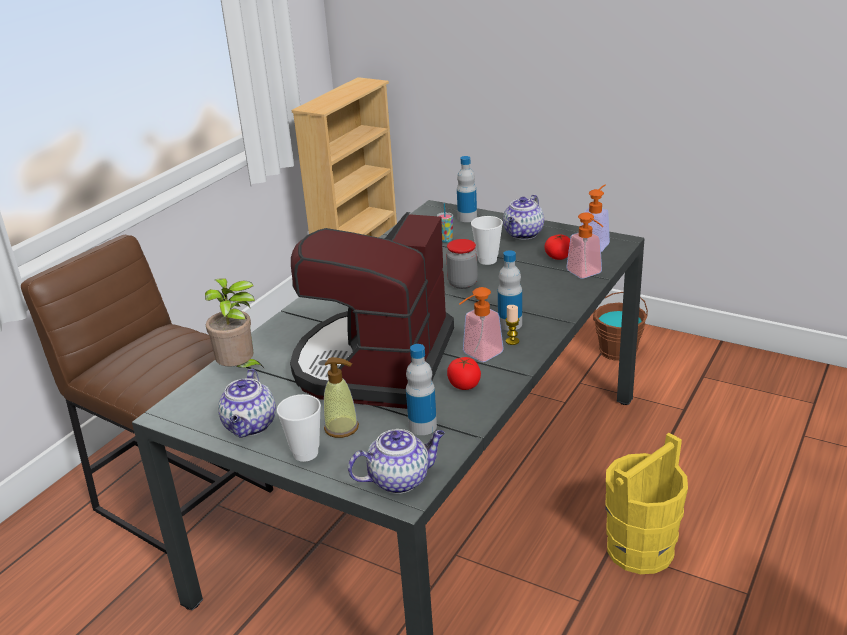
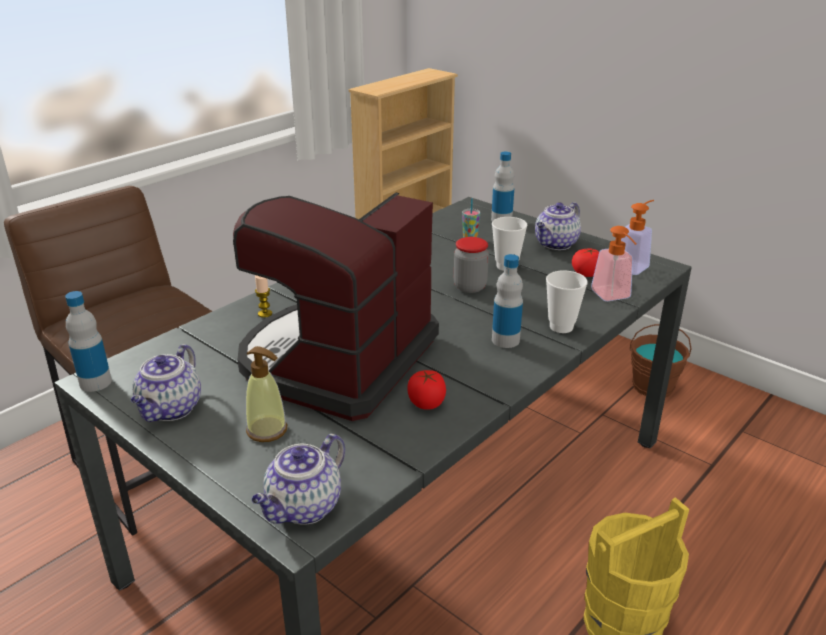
camera: 10 degrees right, 0 degrees up
potted plant [205,278,265,369] -> none
cup [277,394,321,462] -> cup moved to [546,271,588,333]
teapot [348,429,445,494] -> teapot turned 135 degrees clockwise [252,434,345,525]
bottle [406,344,437,435] -> bottle moved to [65,291,112,392]
soap dispenser [459,287,504,362] -> none
candle [505,305,519,345] -> candle moved to [255,275,272,318]

